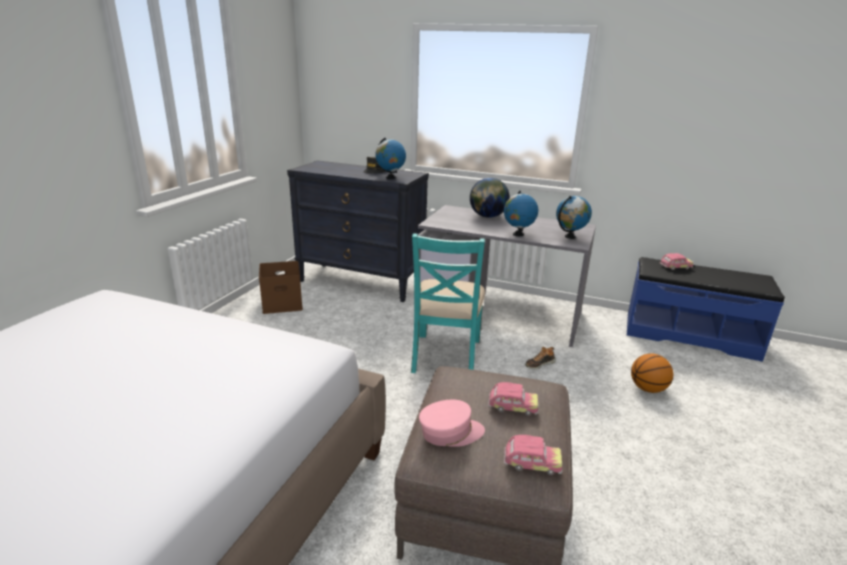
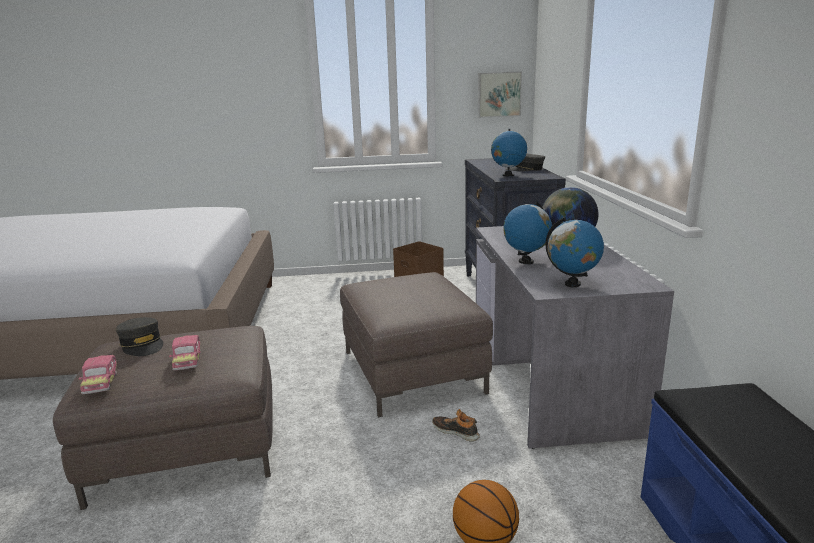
camera: 65 degrees right, 5 degrees down
turquoise chair [411,233,485,373] -> brown ottoman [340,272,493,417]
pink cap [419,400,485,447] -> grey cap [116,317,163,356]
toy car [660,253,693,270] -> none
none -> picture [478,71,522,118]

